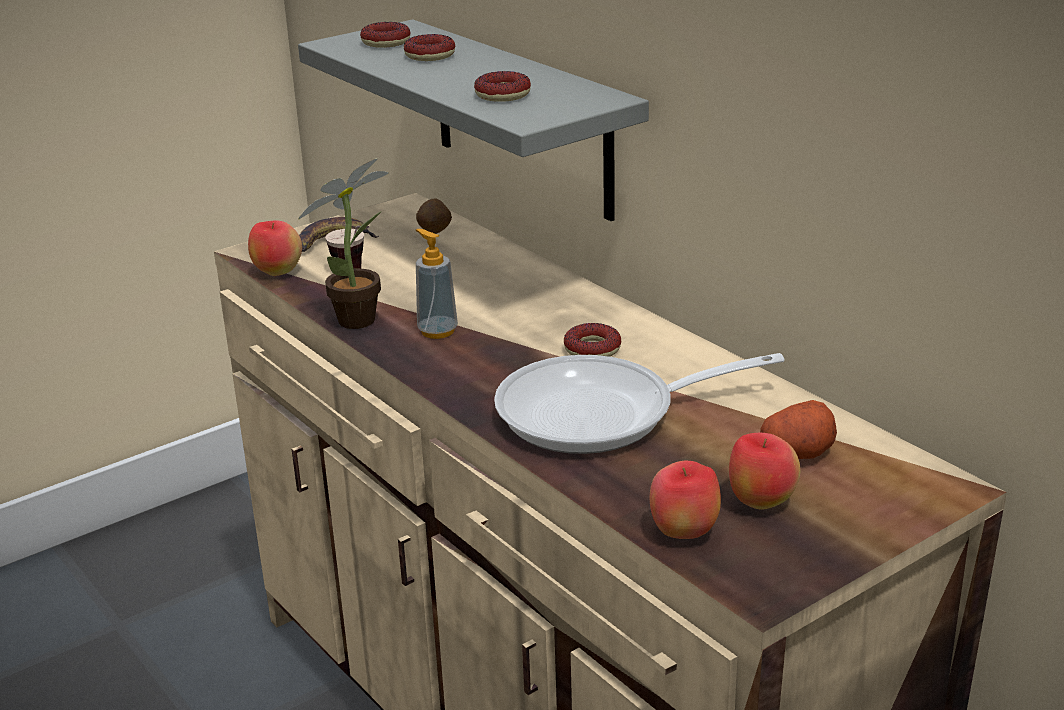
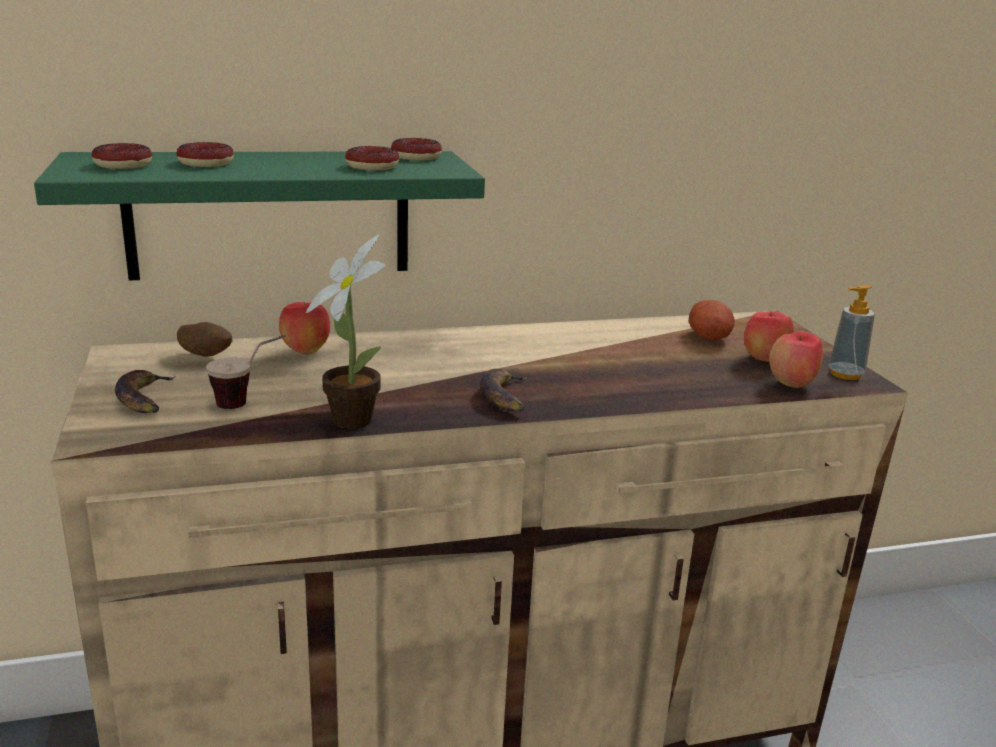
camera: 70 degrees left, 5 degrees down
apple [248,220,302,276] -> apple moved to [279,302,330,355]
grey shelf [298,19,649,221] -> green shelf [34,151,485,281]
soap dispenser [416,229,458,339] -> soap dispenser moved to [829,285,875,380]
frying pan [494,353,785,454] -> none
donut [564,323,621,357] -> donut moved to [391,138,442,161]
none -> banana [480,369,527,412]

